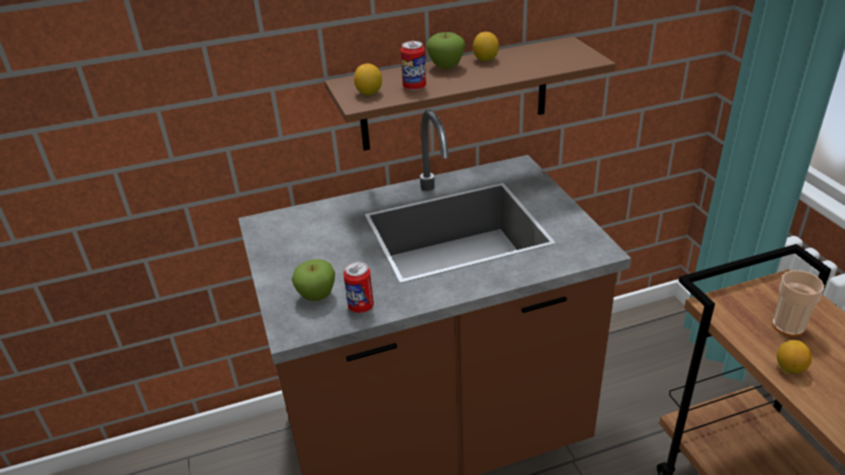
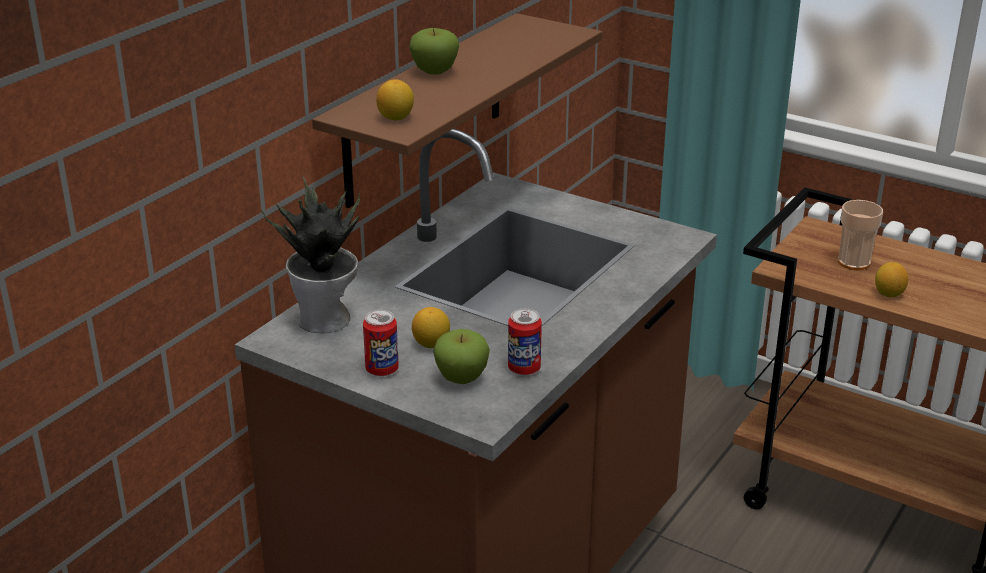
camera: 40 degrees left, 5 degrees down
can [401,41,426,91] -> can moved to [363,310,399,376]
lemon [473,32,499,61] -> lemon moved to [412,307,450,348]
none -> potted plant [261,176,360,333]

